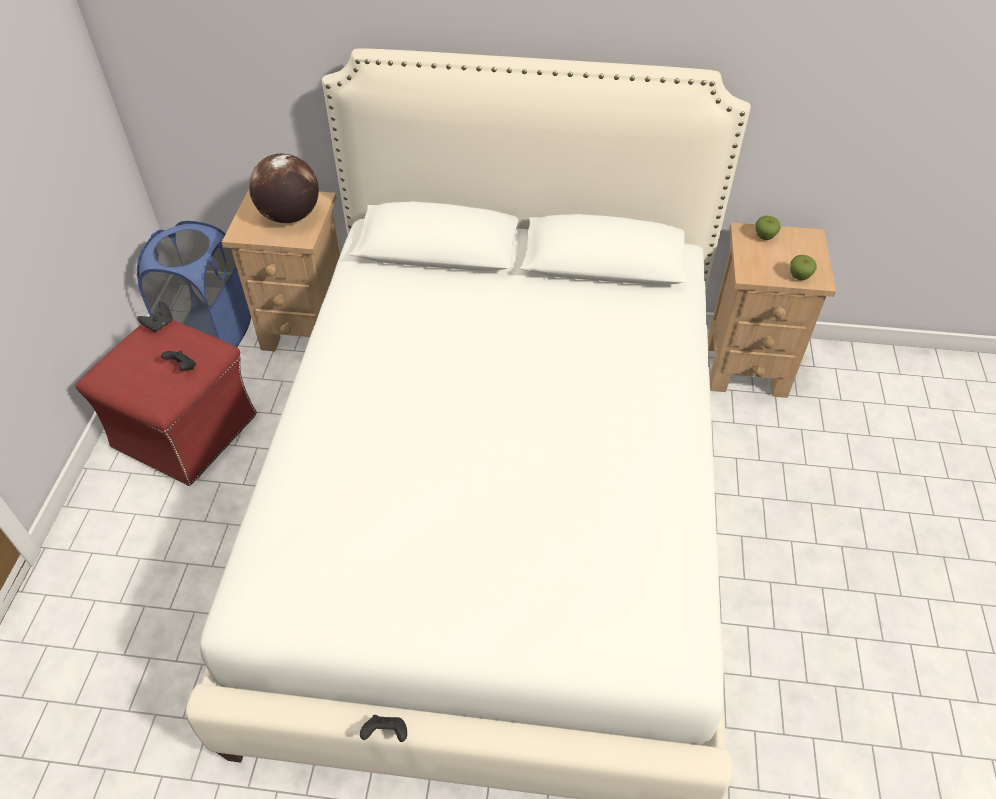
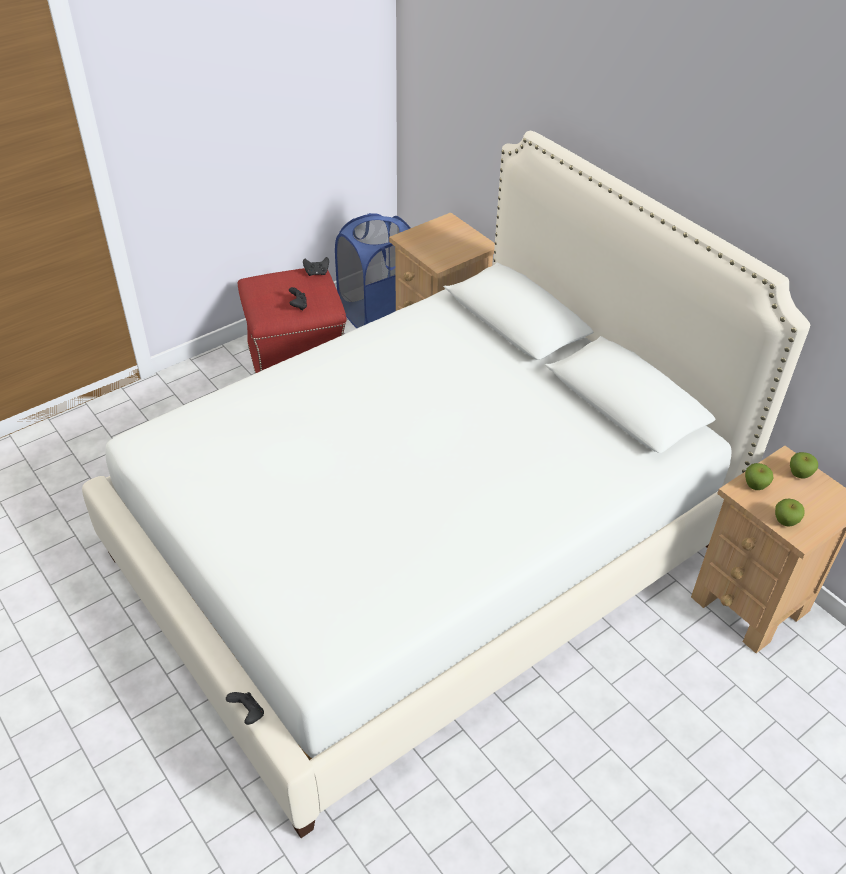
camera: 45 degrees right, 5 degrees down
globe [249,153,319,223] -> none
black game controller [360,715,407,742] -> black game controller moved to [226,692,264,725]
none -> apple [745,463,773,490]

